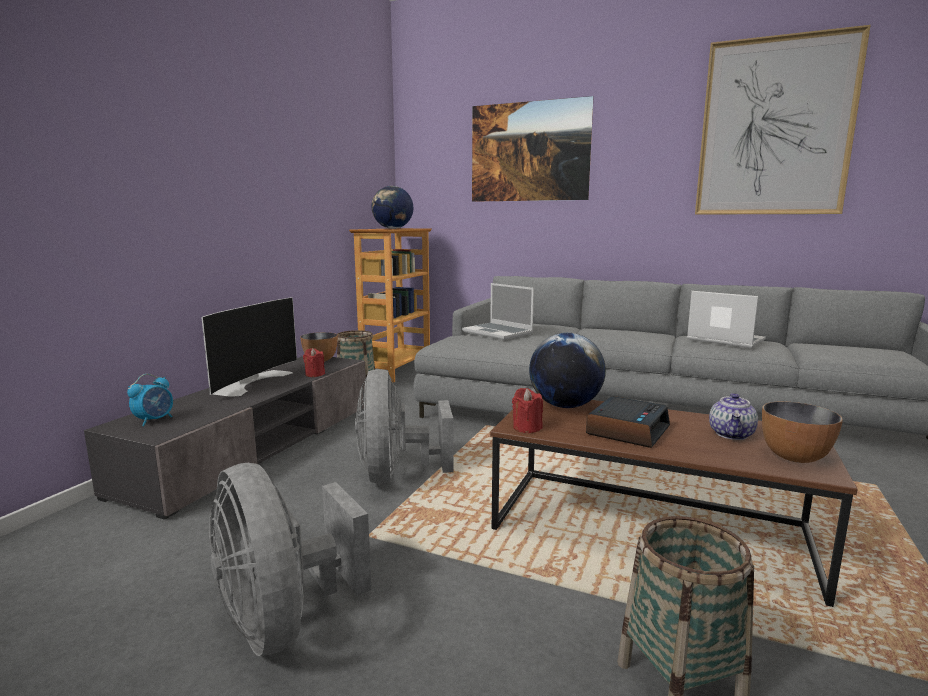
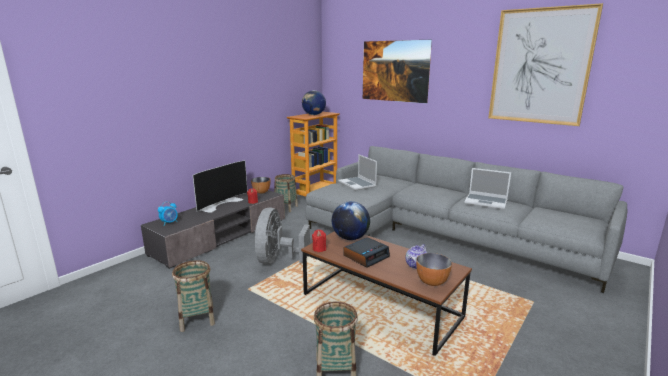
camera: 15 degrees right, 5 degrees up
grey fan [209,463,371,656] -> basket [172,260,215,332]
laptop [687,291,766,348] -> laptop turned 150 degrees clockwise [464,168,511,209]

